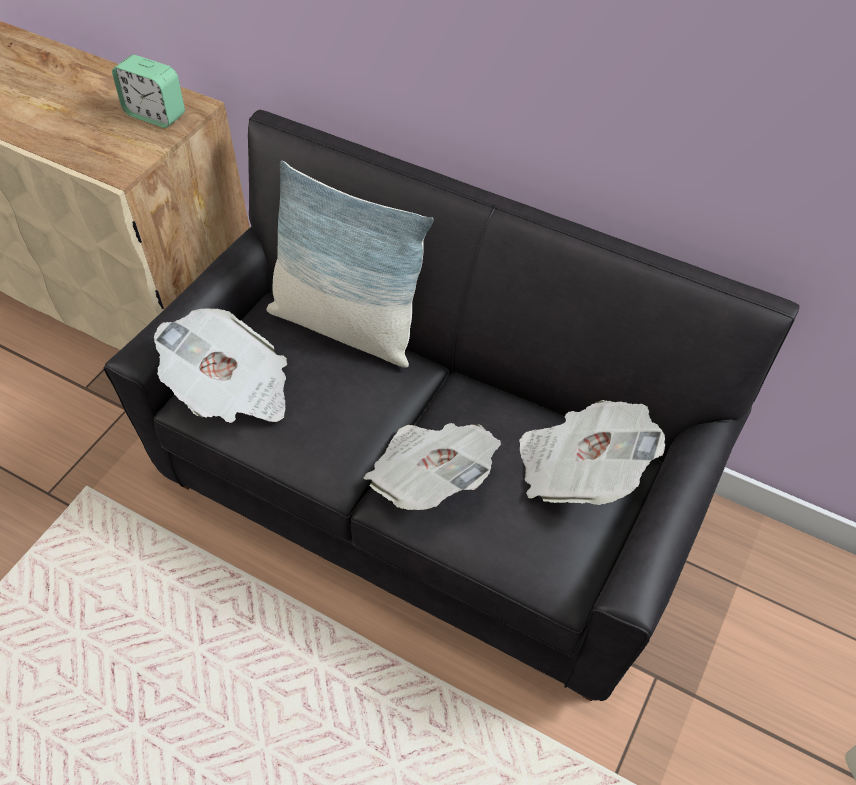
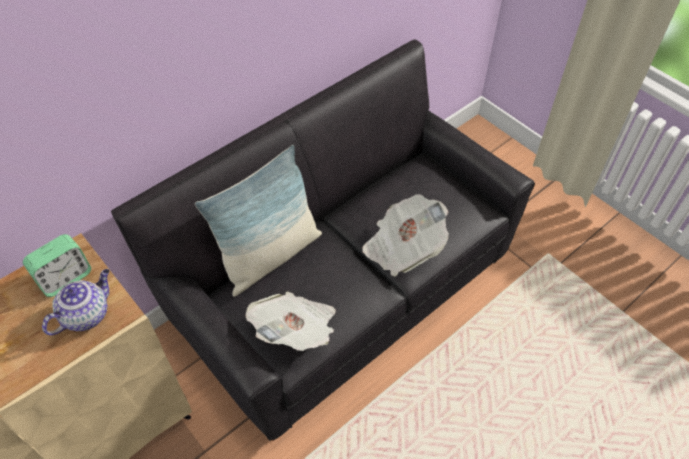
camera: 70 degrees left, 0 degrees up
newspaper [519,400,665,505] -> none
none -> teapot [42,269,110,335]

